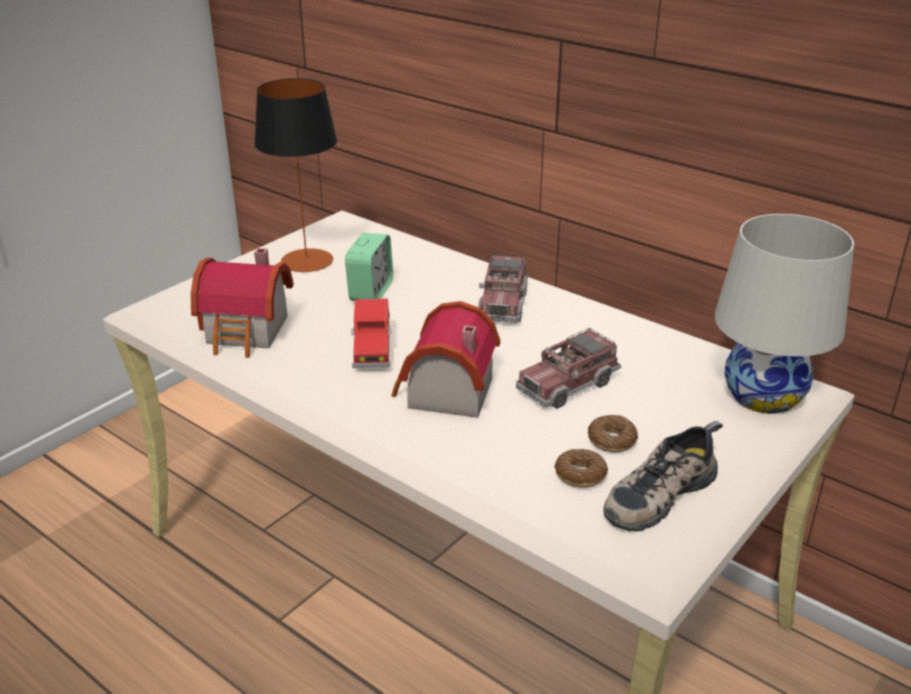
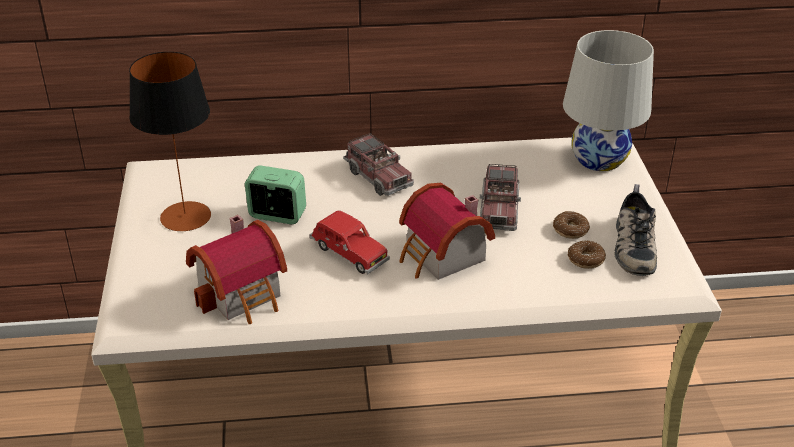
camera: 45 degrees left, 5 degrees up
alarm clock [345,233,393,301] -> alarm clock turned 45 degrees counterclockwise [245,165,306,224]

